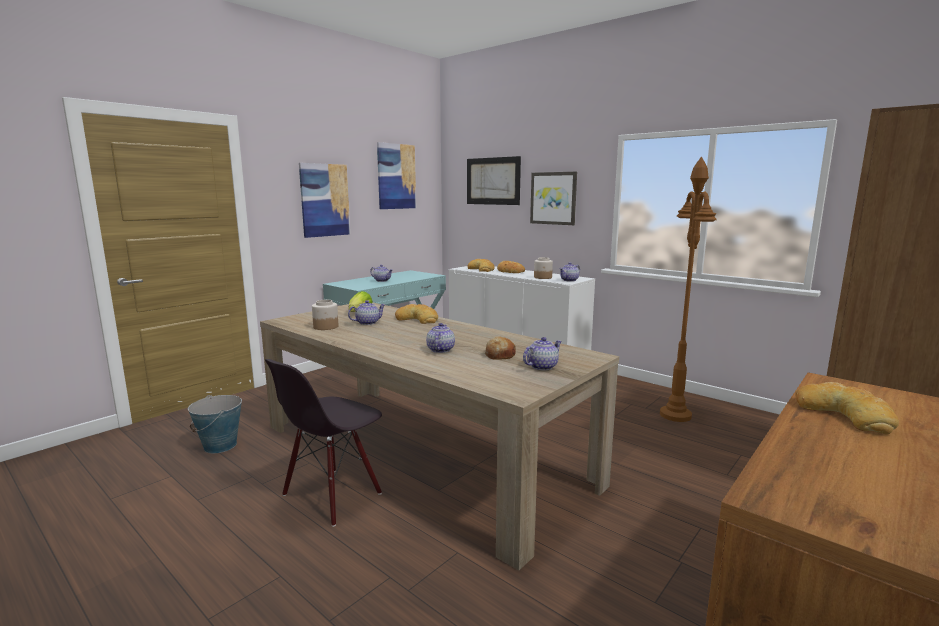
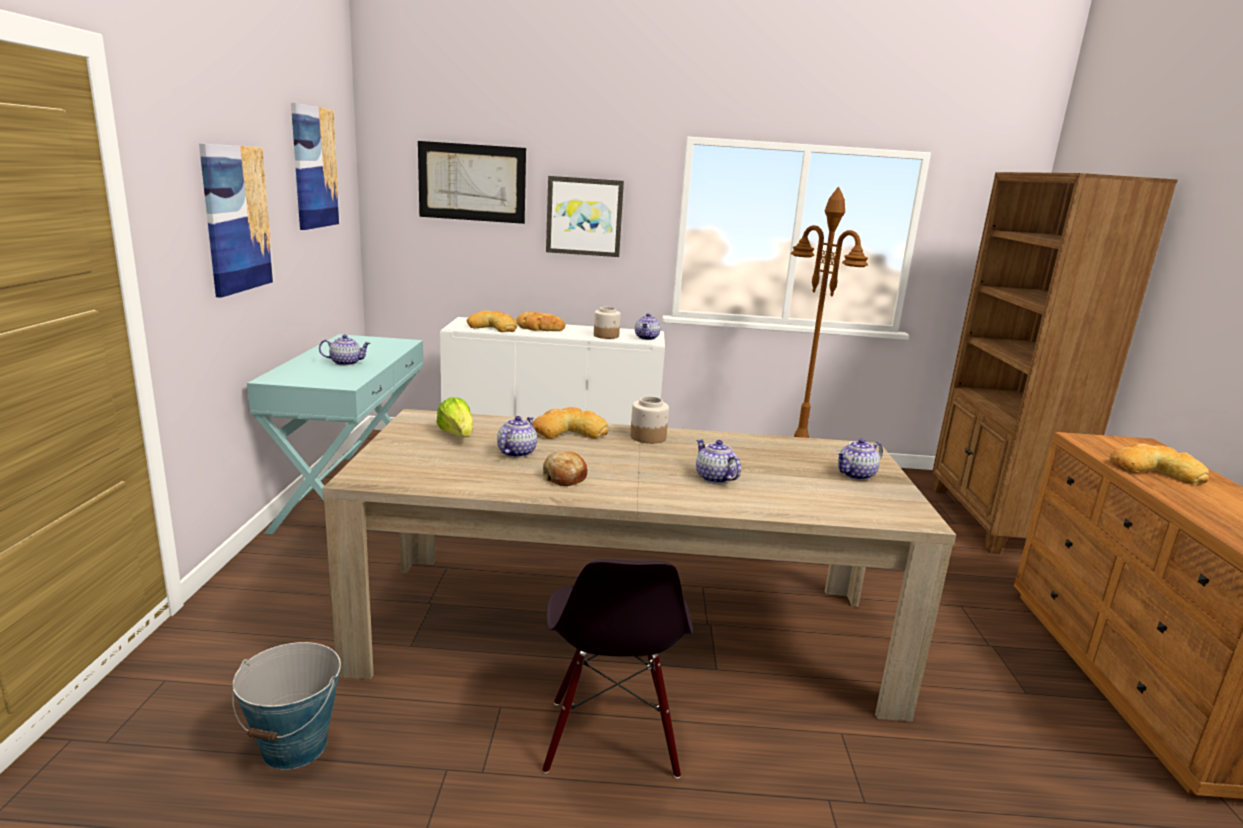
camera: 40 degrees left, 5 degrees up
jar [312,300,338,330] -> jar moved to [630,396,669,444]
bread [484,336,516,360] -> bread moved to [543,451,587,486]
teapot [523,337,562,370] -> teapot turned 135 degrees counterclockwise [837,438,883,480]

